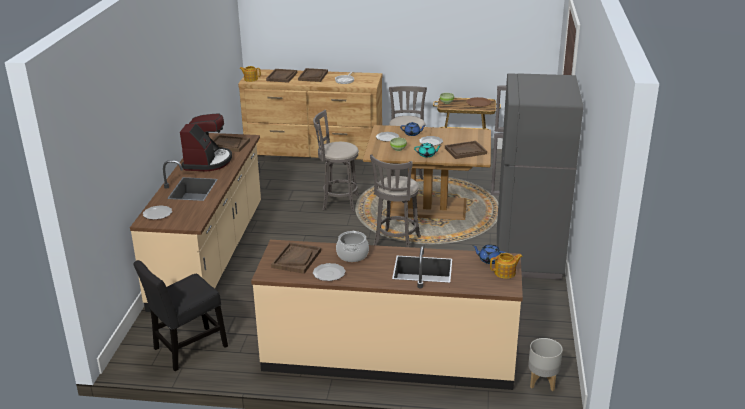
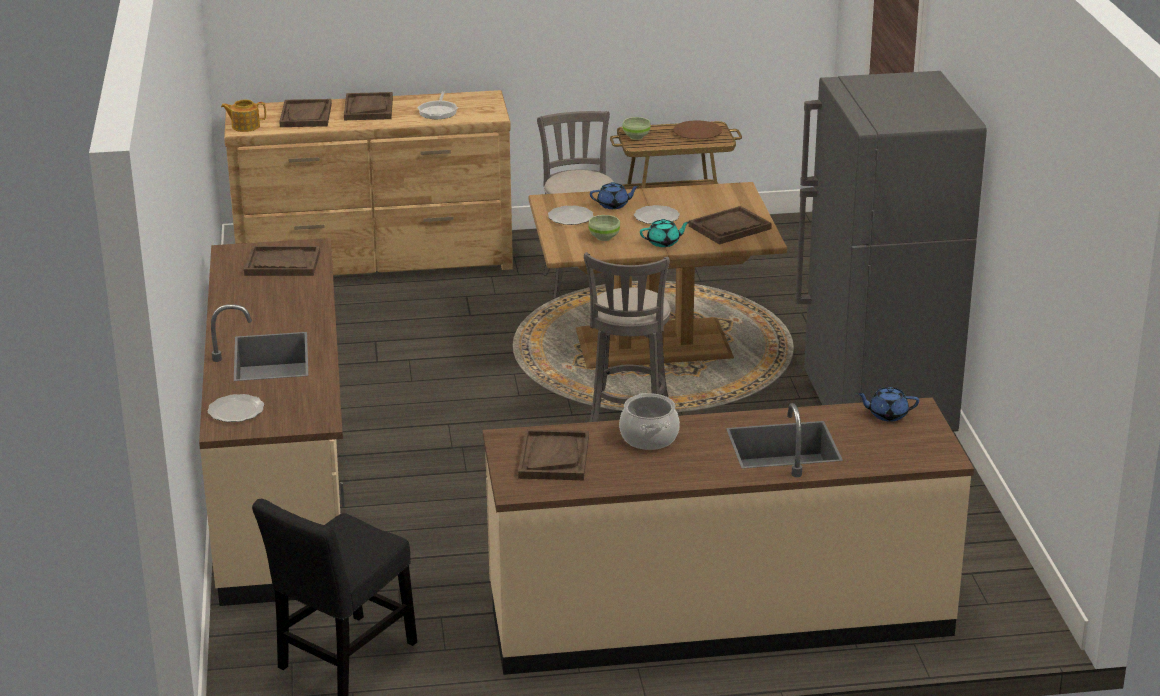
camera: 15 degrees left, 0 degrees up
coffee machine [180,113,232,171] -> none
grey stool [313,110,359,212] -> none
plate [313,263,346,281] -> none
teapot [490,253,523,279] -> none
grey planter [528,338,563,391] -> none

